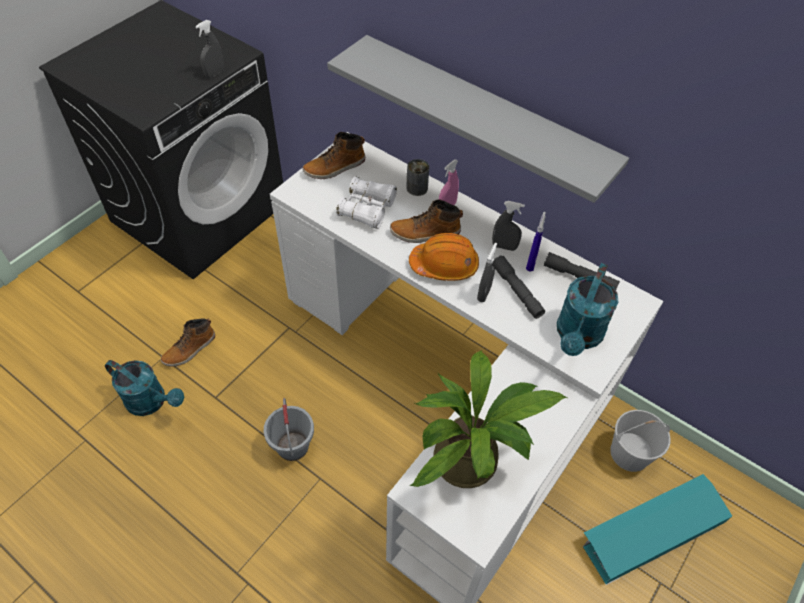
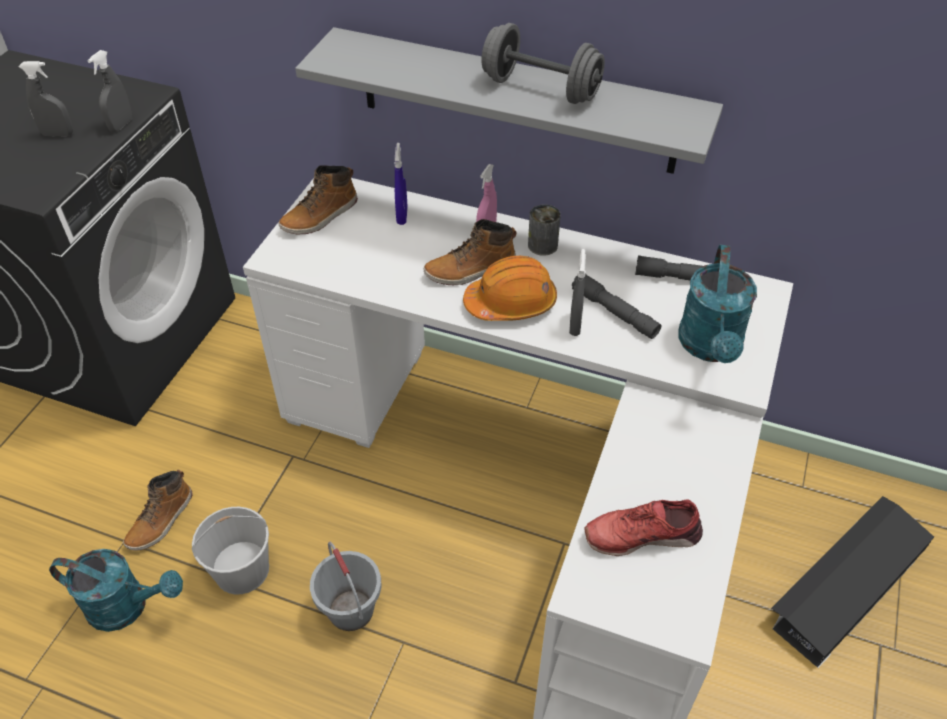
camera: 15 degrees left, 5 degrees down
white binoculars [336,176,397,229] -> none
can [406,159,429,196] -> can moved to [528,204,561,256]
potted plant [409,350,567,488] -> red shoe [584,500,703,556]
grey spray bottle [492,201,525,251] -> grey spray bottle moved to [19,61,73,136]
blue spray bottle [526,212,546,272] -> blue spray bottle moved to [395,143,408,225]
turquoise storage box [583,474,732,585] -> black storage box [771,496,934,668]
white bucket [610,410,671,472] -> white bucket moved to [192,507,269,595]
none -> grey dumbbell [481,23,605,104]

